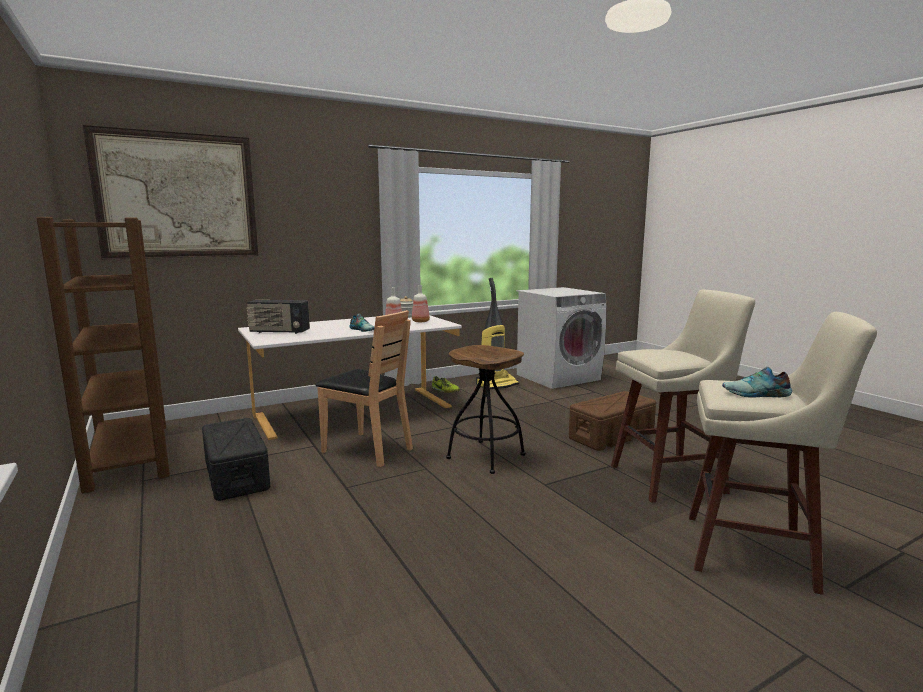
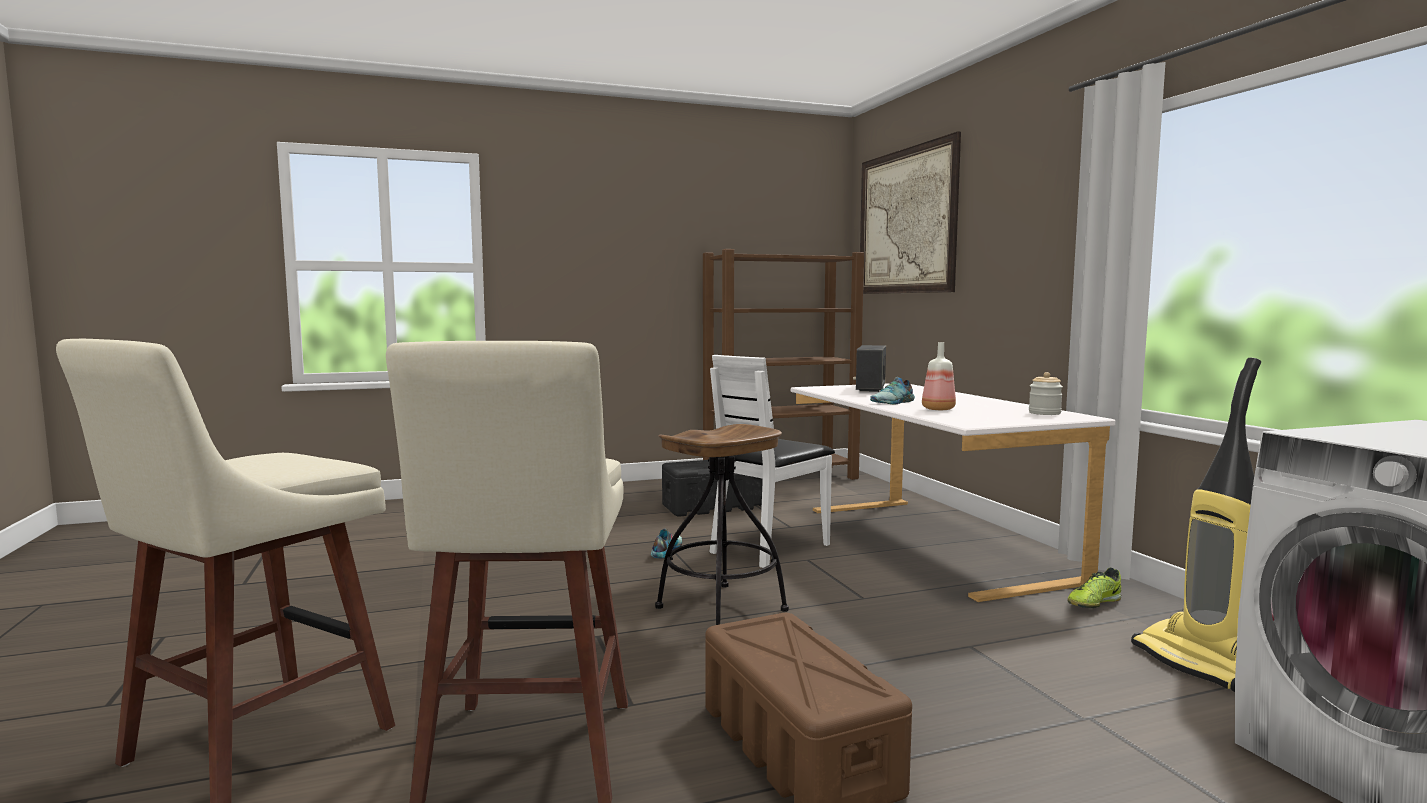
camera: 100 degrees right, 5 degrees down
brown chair [315,310,413,467] -> white chair [710,355,835,568]
bottle [412,285,430,322] -> none
shoe [722,367,792,398] -> shoe moved to [651,529,682,559]

